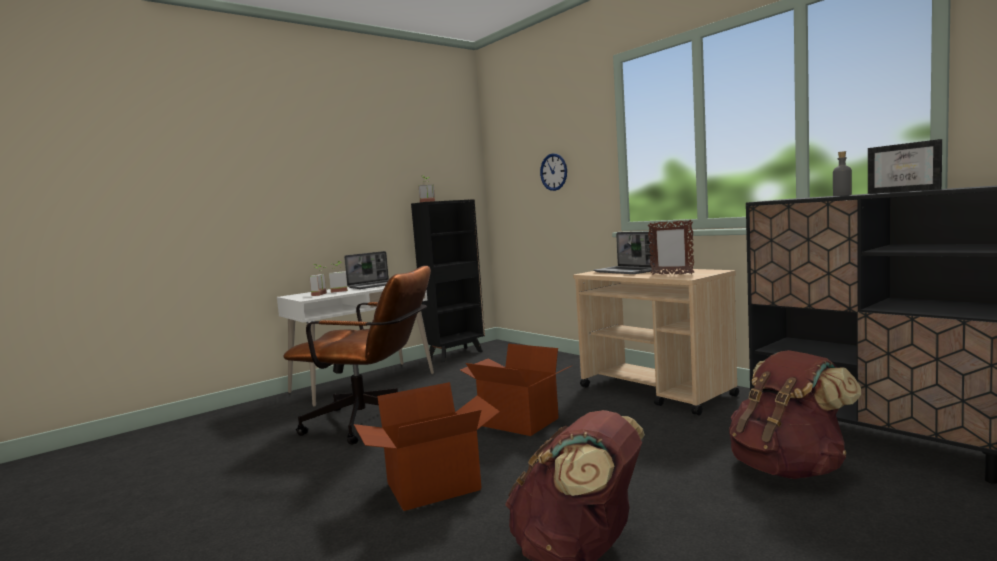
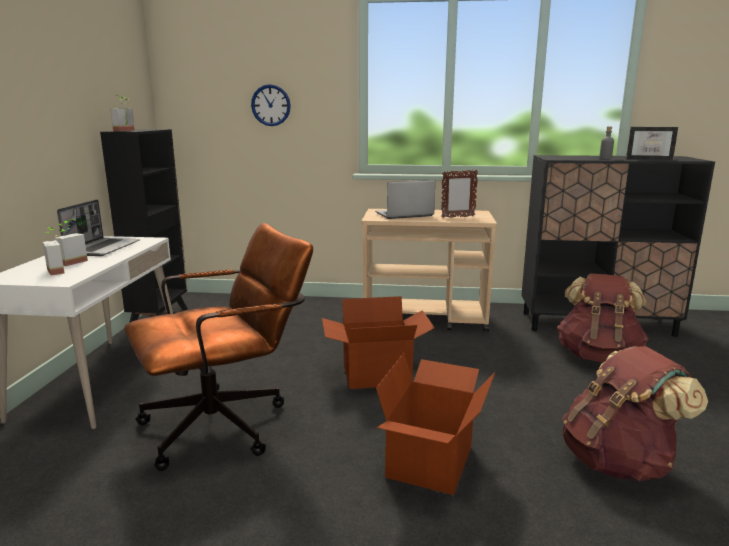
camera: 45 degrees left, 10 degrees up
laptop [593,232,655,274] -> laptop turned 150 degrees clockwise [375,180,435,219]

